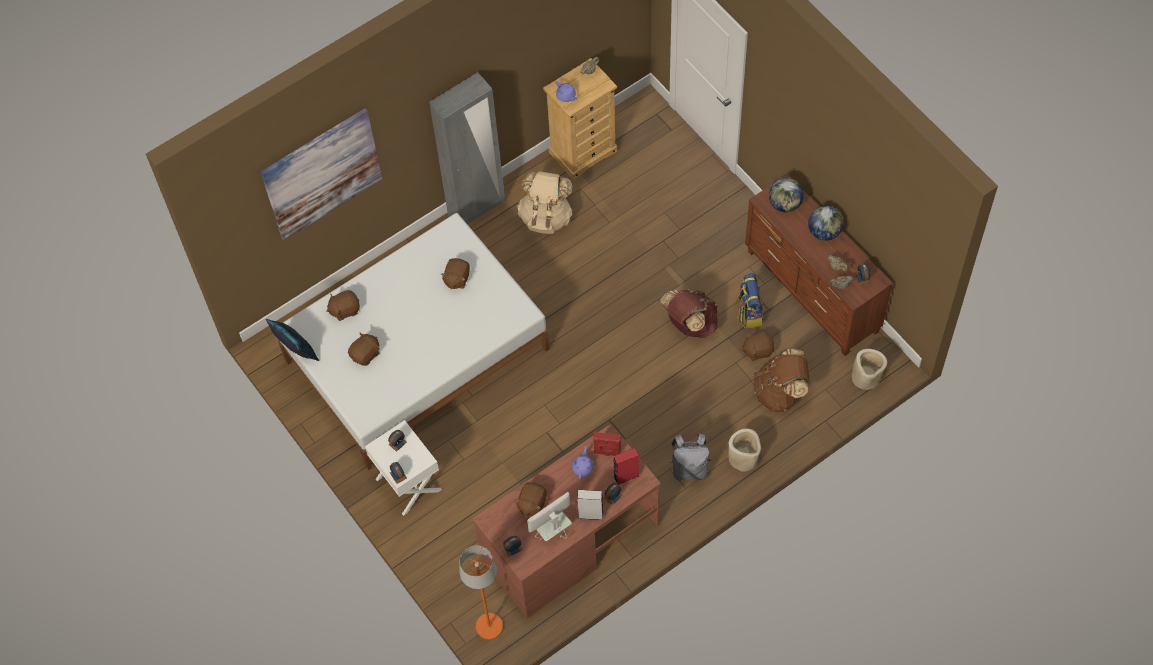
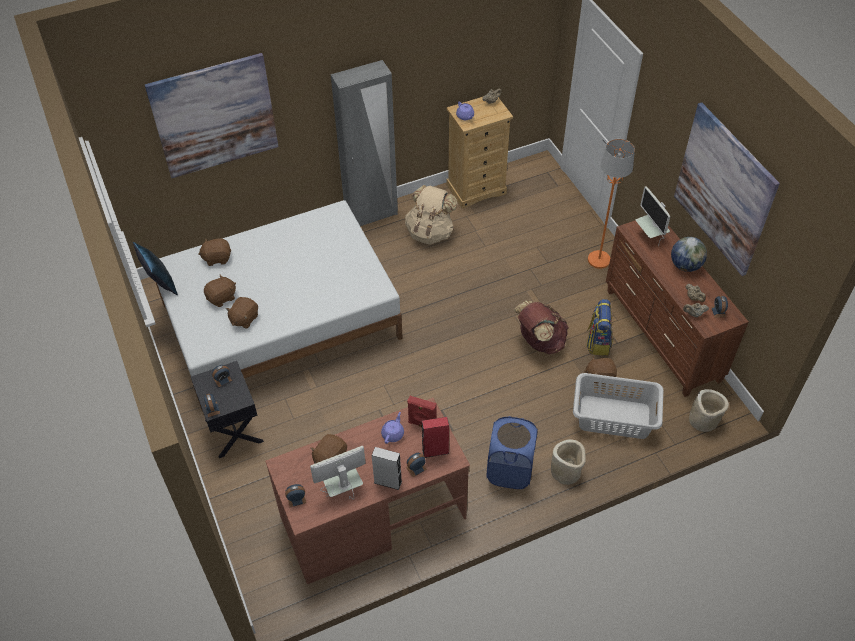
camera: 10 degrees right, 10 degrees down
white nightstand [365,420,442,516] -> black nightstand [191,361,264,458]
brown plush toy [440,258,470,289] -> brown plush toy moved to [226,297,258,328]
orange floor lamp [460,546,503,640] -> orange floor lamp moved to [588,139,635,269]
grey backpack [669,433,711,481] -> blue laundry basket [487,416,538,489]
brown backpack [753,349,809,412] -> grey laundry basket [573,373,663,439]
globe [769,178,804,213] -> monitor [636,186,670,246]
none -> picture [674,102,780,276]

